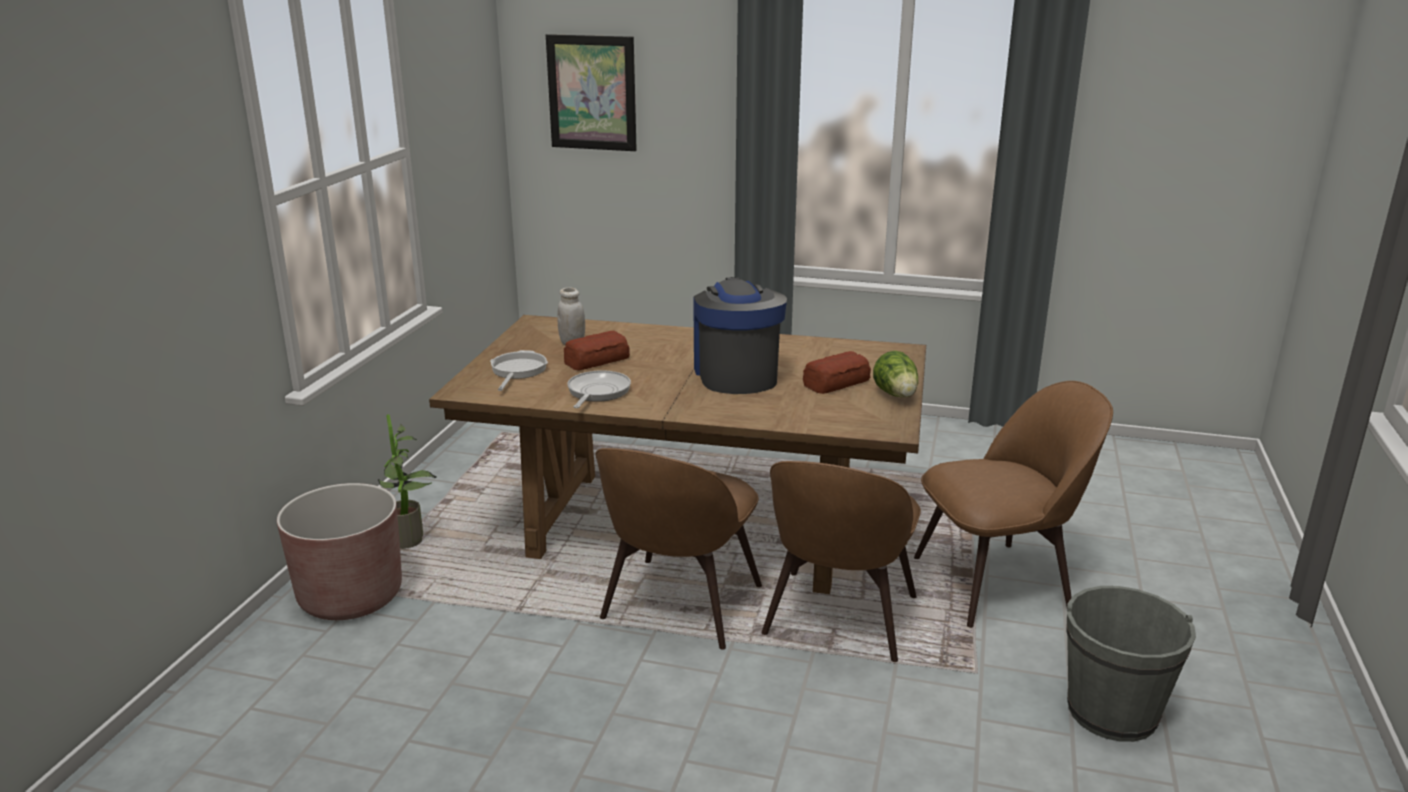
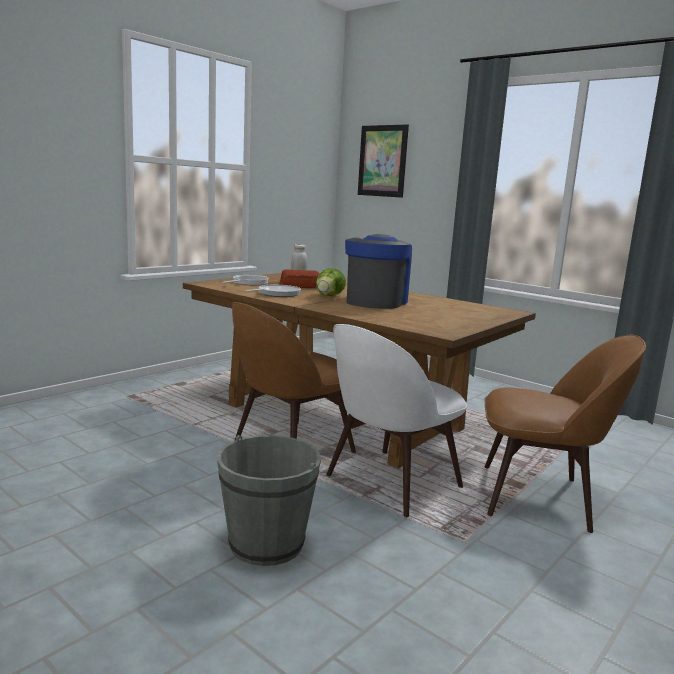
camera: 25 degrees right, 10 degrees down
brown planter [277,483,402,620] -> none
potted plant [378,414,437,549] -> none
brown chair [761,461,921,664] -> white chair [326,324,467,519]
bread [803,351,871,394] -> none
lettuce [873,351,918,398] -> lettuce moved to [316,268,346,296]
grey bucket [1067,586,1196,742] -> grey bucket moved to [217,435,321,566]

